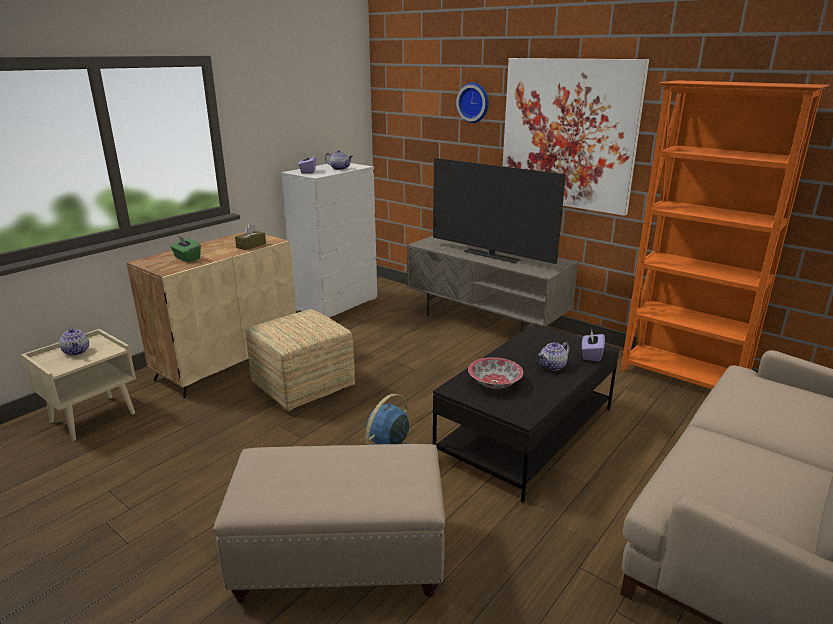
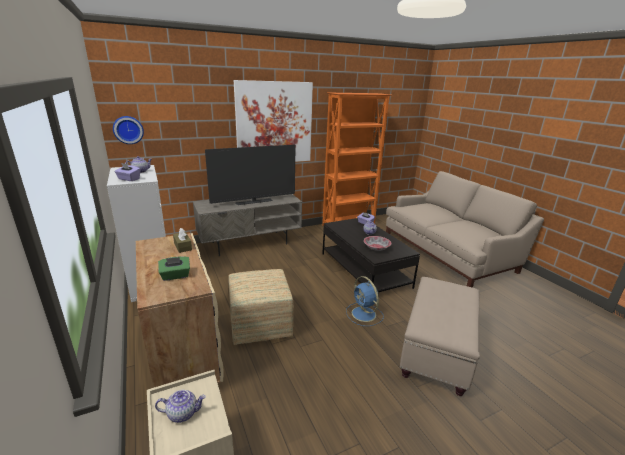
camera: 65 degrees left, 0 degrees up
wall clock [456,83,489,123] -> wall clock moved to [113,116,144,144]

